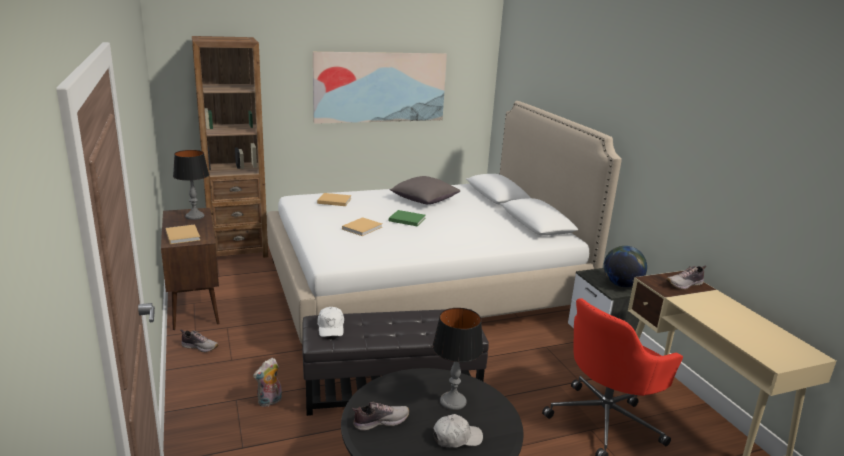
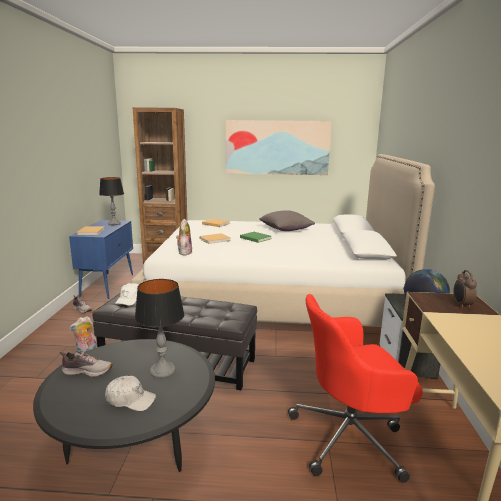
camera: 25 degrees right, 5 degrees down
brown cabinet [161,208,219,330] -> blue cabinet [69,220,133,299]
shoe [666,266,706,290] -> alarm clock [453,270,477,309]
none -> plush toy [176,219,192,255]

